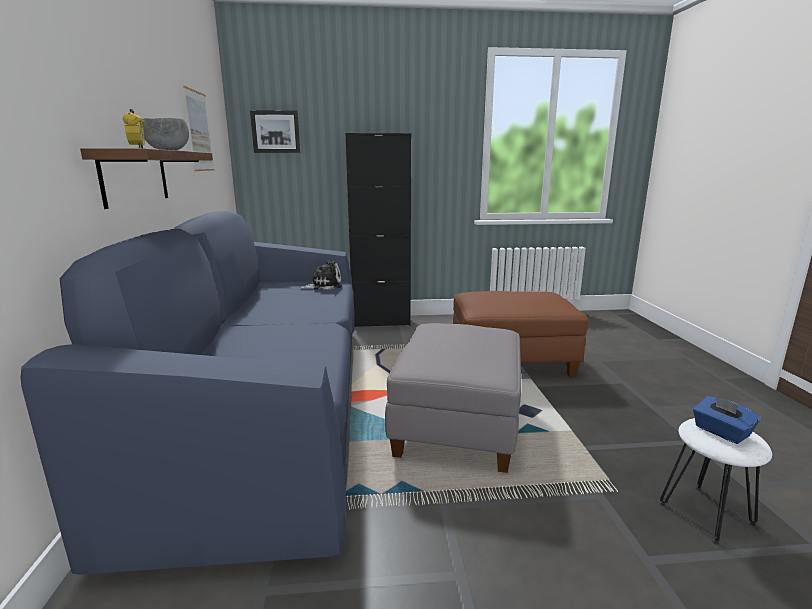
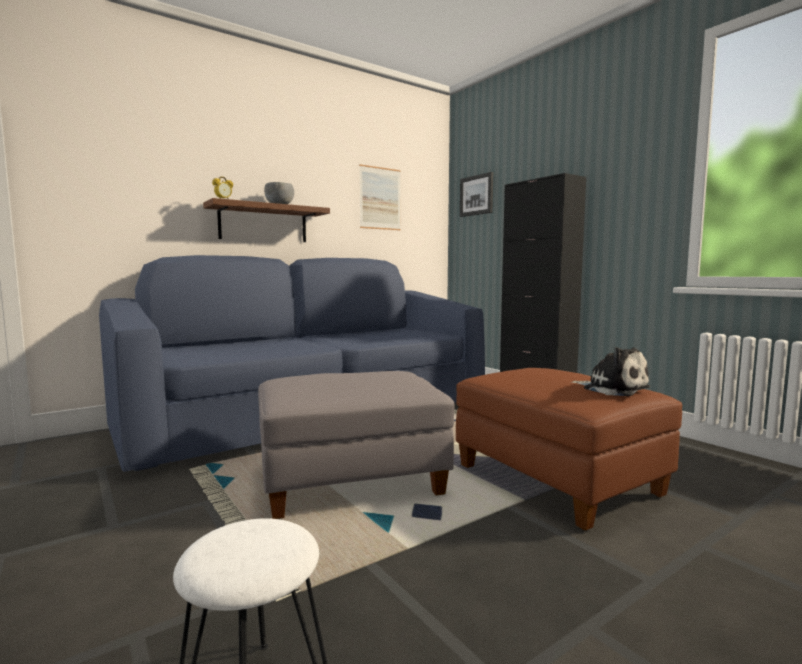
camera: 60 degrees right, 10 degrees down
plush toy [300,260,342,290] -> plush toy moved to [572,347,650,396]
blue tissue box [693,395,761,444] -> none

